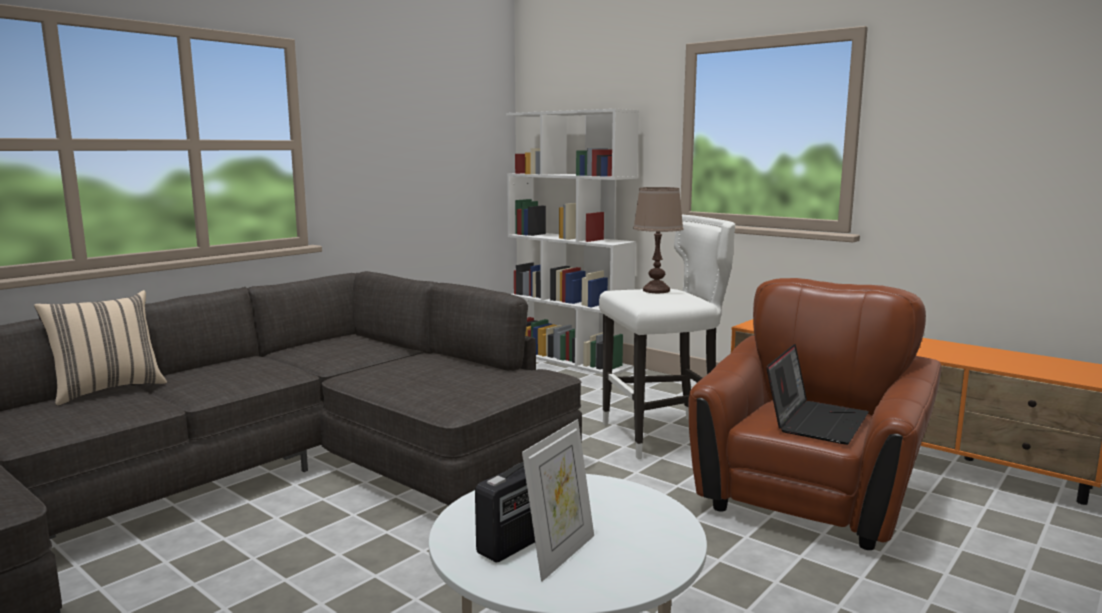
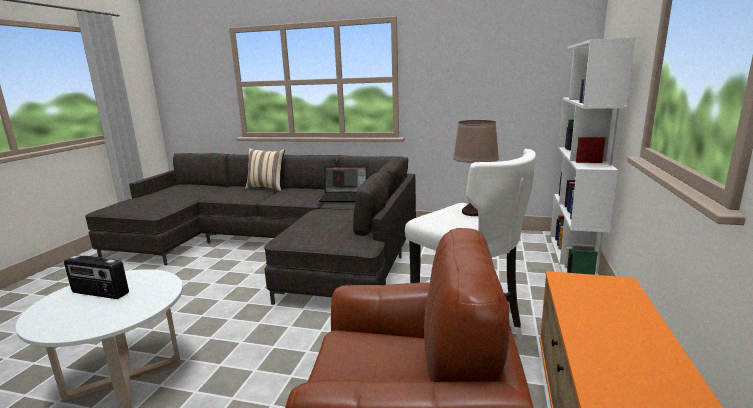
camera: 65 degrees right, 5 degrees up
picture frame [522,419,594,582] -> none
laptop [766,344,869,445] -> laptop moved to [319,166,367,202]

